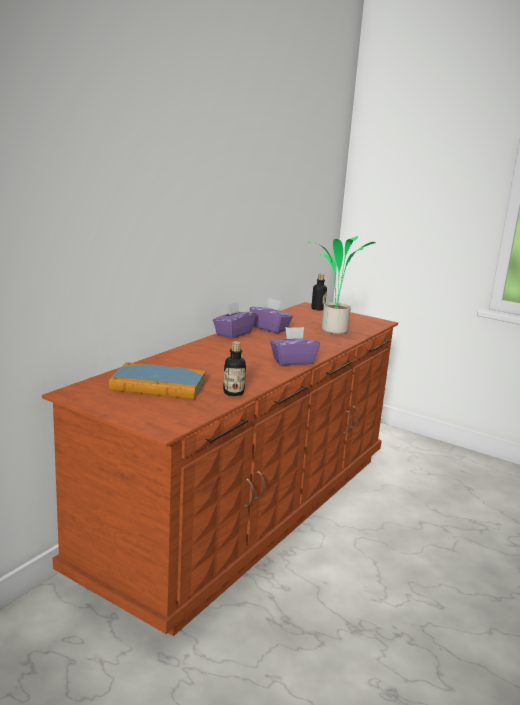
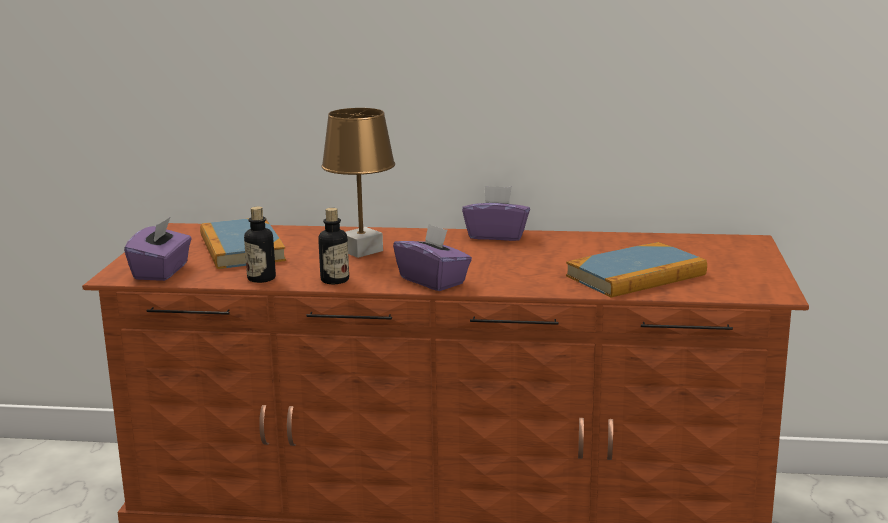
camera: 65 degrees right, 0 degrees up
purple tissue box [250,298,293,333] -> purple tissue box moved to [124,217,192,281]
potted plant [307,236,376,334] -> book [566,242,707,297]
bottle [311,274,327,311] -> bottle moved to [318,208,349,284]
none -> brown table lamp [321,108,395,258]

